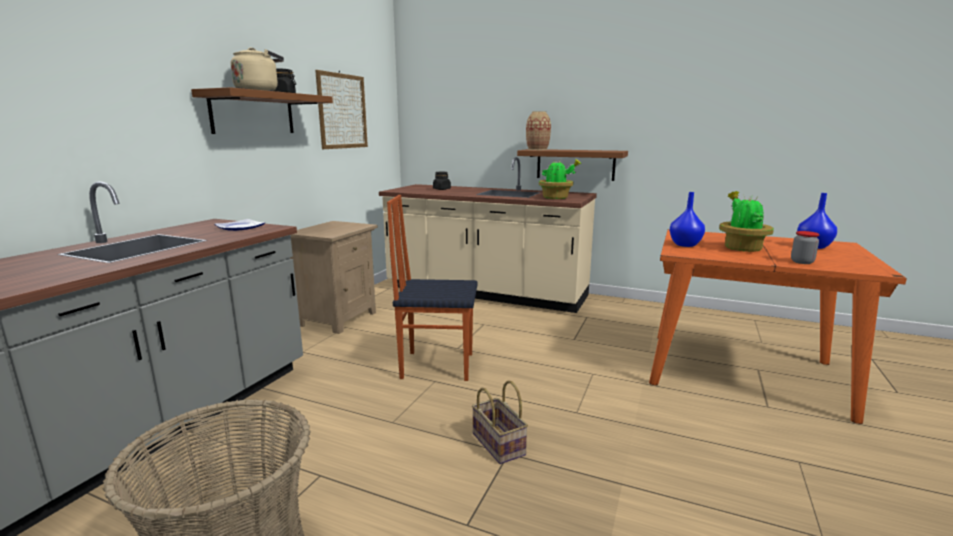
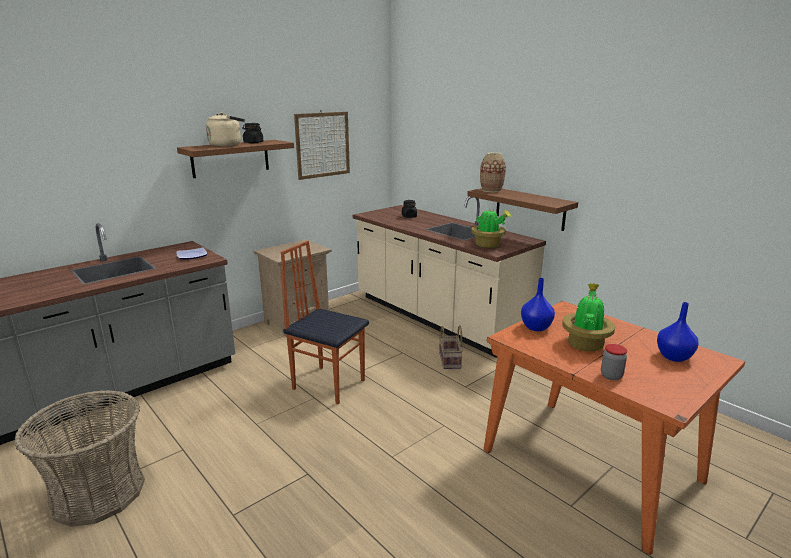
camera: 25 degrees right, 5 degrees up
basket [472,380,528,464] -> basket moved to [439,325,463,369]

